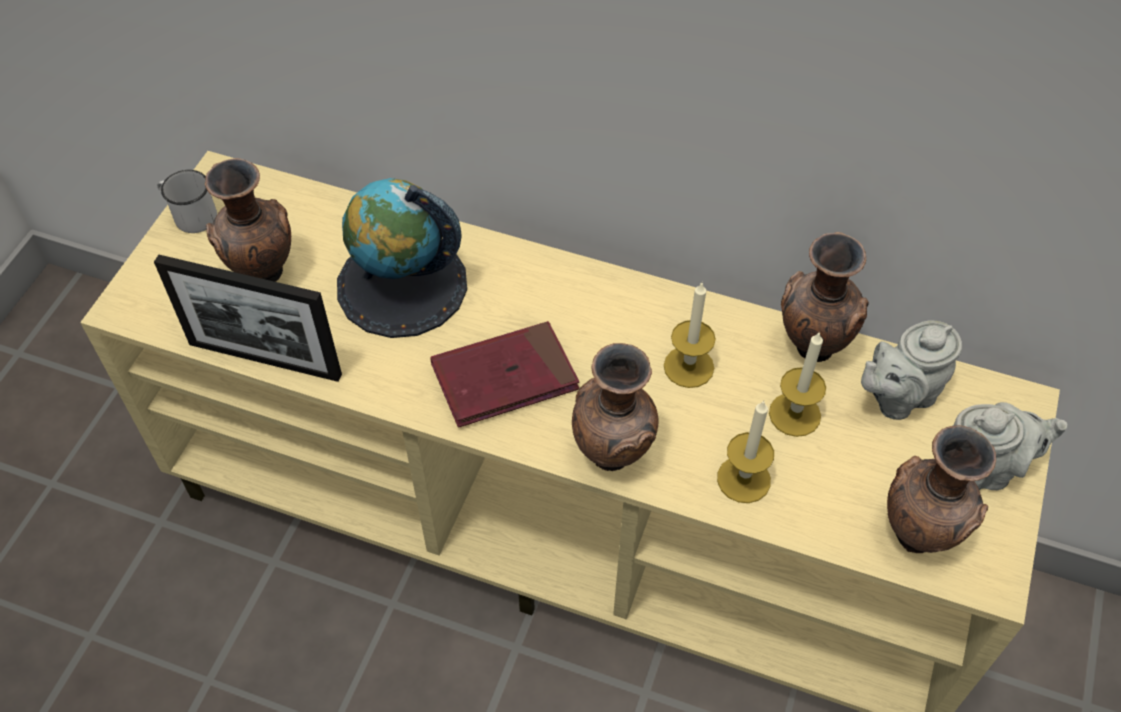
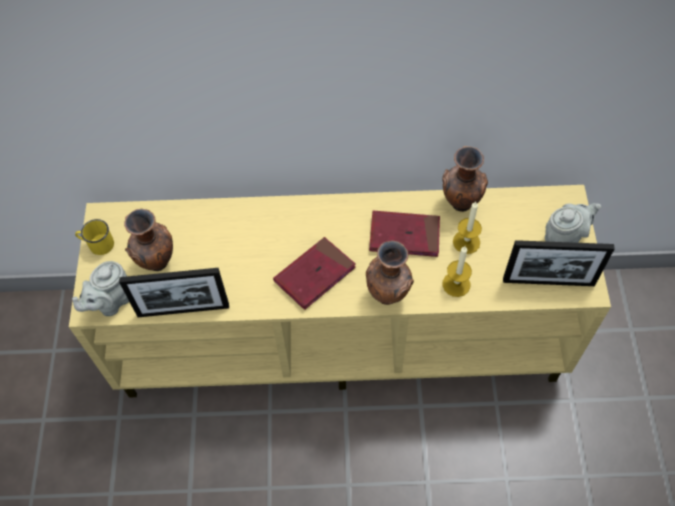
camera: 20 degrees left, 5 degrees up
white mug [157,170,217,233] -> yellow mug [75,219,114,255]
globe [337,178,467,338] -> none
candle [664,282,716,388] -> red book [369,211,440,257]
grey teapot [861,320,962,420] -> grey teapot moved to [72,261,129,316]
brown vase [887,425,996,553] -> picture frame [503,240,615,286]

